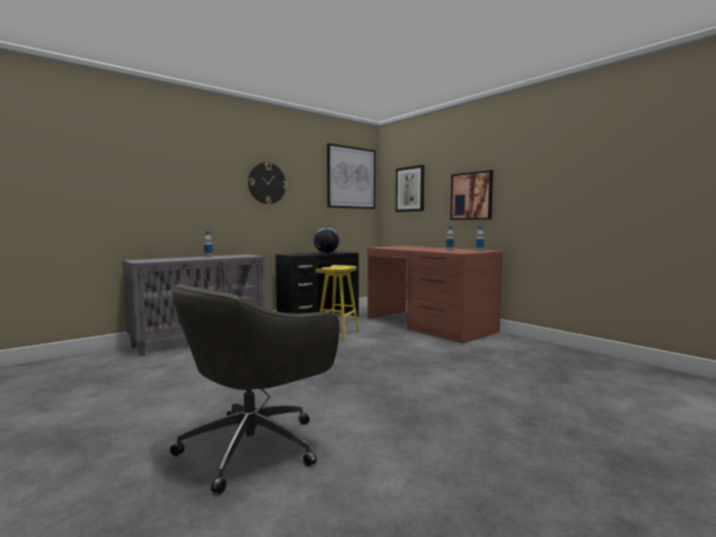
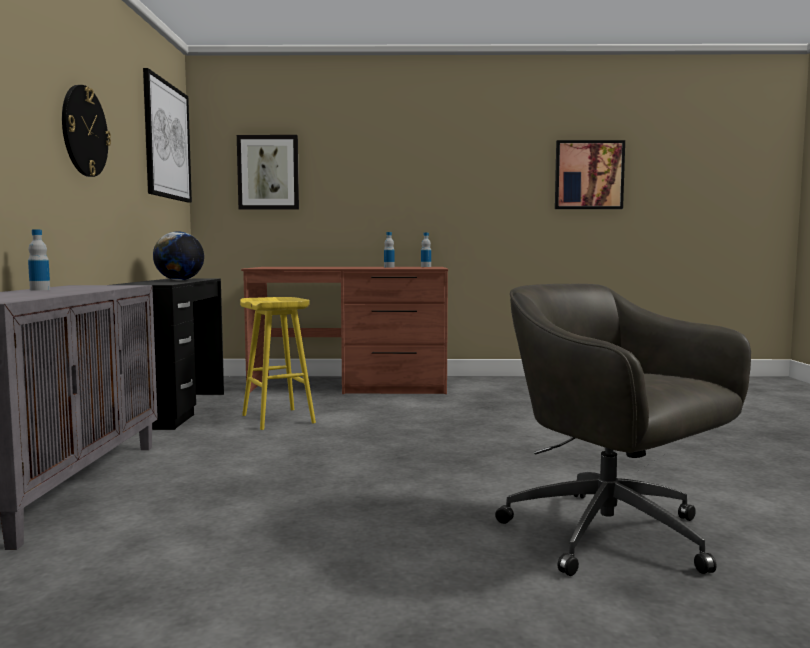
camera: 50 degrees left, 0 degrees up
grey office chair [170,284,340,494] -> grey office chair turned 150 degrees clockwise [495,284,751,576]
picture [450,170,493,220] -> picture moved to [555,140,625,209]

